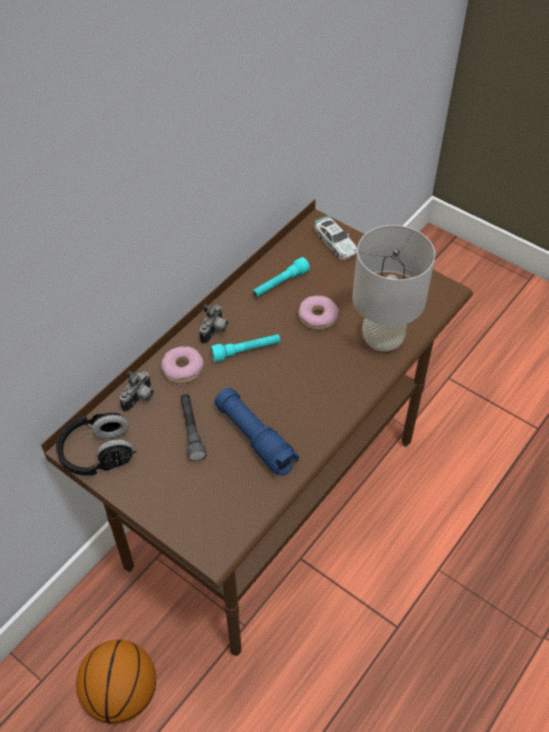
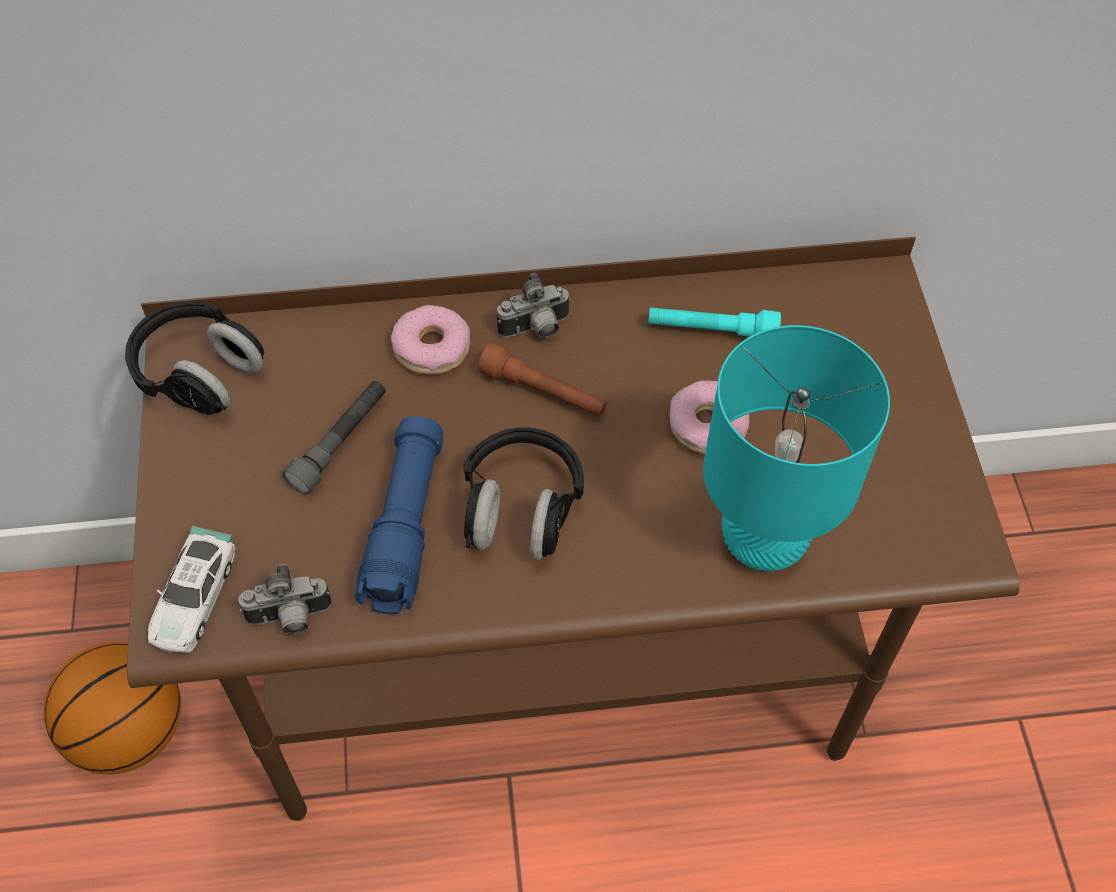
camera: 45 degrees right, 5 degrees up
camera [119,371,153,412] -> camera moved to [238,564,332,634]
turquoise flashlight [211,334,281,362] -> brown flashlight [478,343,607,417]
toy car [314,215,357,260] -> toy car moved to [148,526,235,653]
grey table lamp [352,225,435,352] -> turquoise table lamp [703,325,890,571]
none -> black headphones [463,427,584,560]

